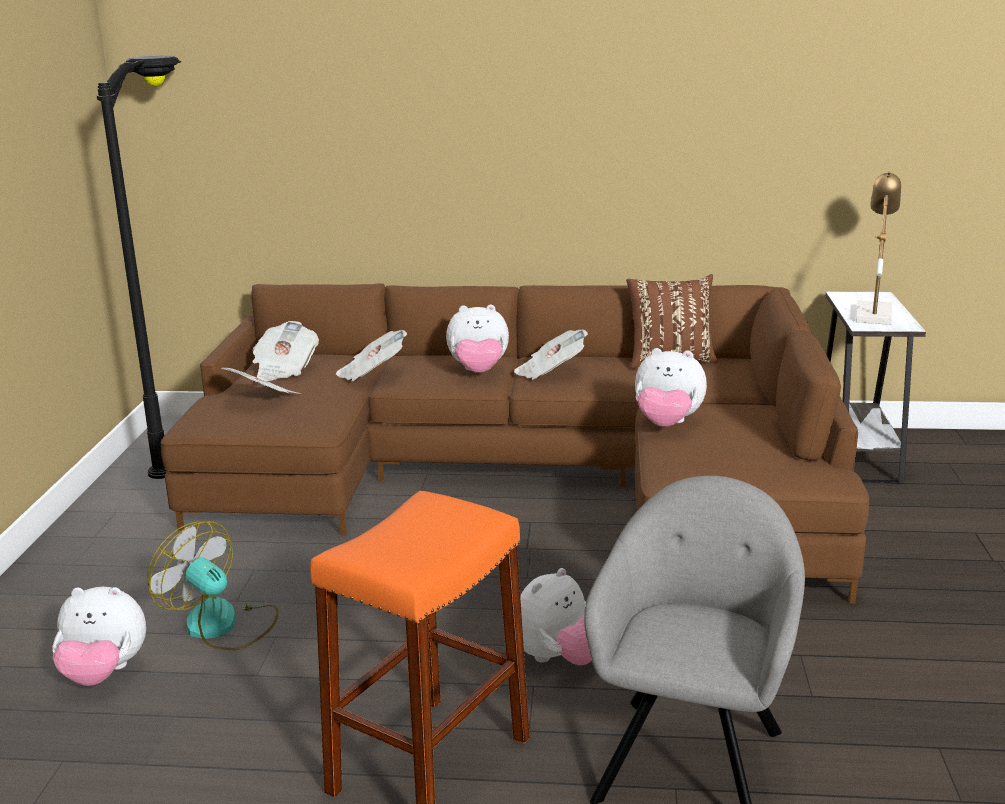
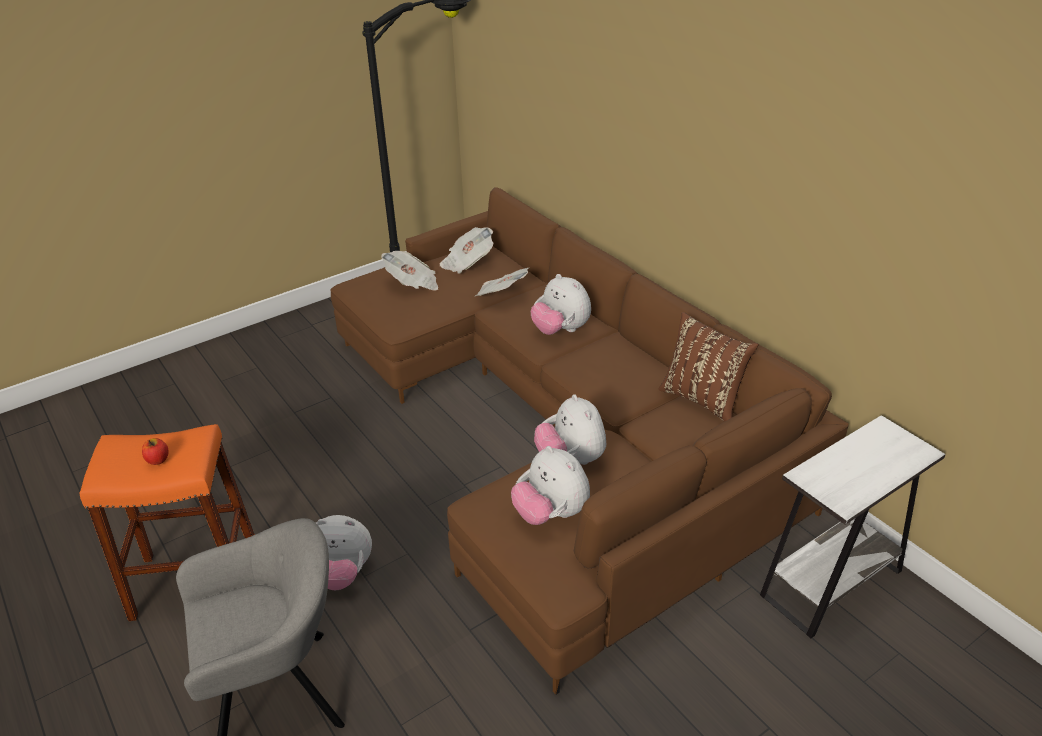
camera: 50 degrees right, 15 degrees up
plush toy [52,587,146,686] -> plush toy moved to [511,446,590,525]
fan [147,521,279,650] -> none
newspaper [514,330,588,380] -> none
table lamp [856,171,901,325] -> none
none -> apple [142,438,169,465]

